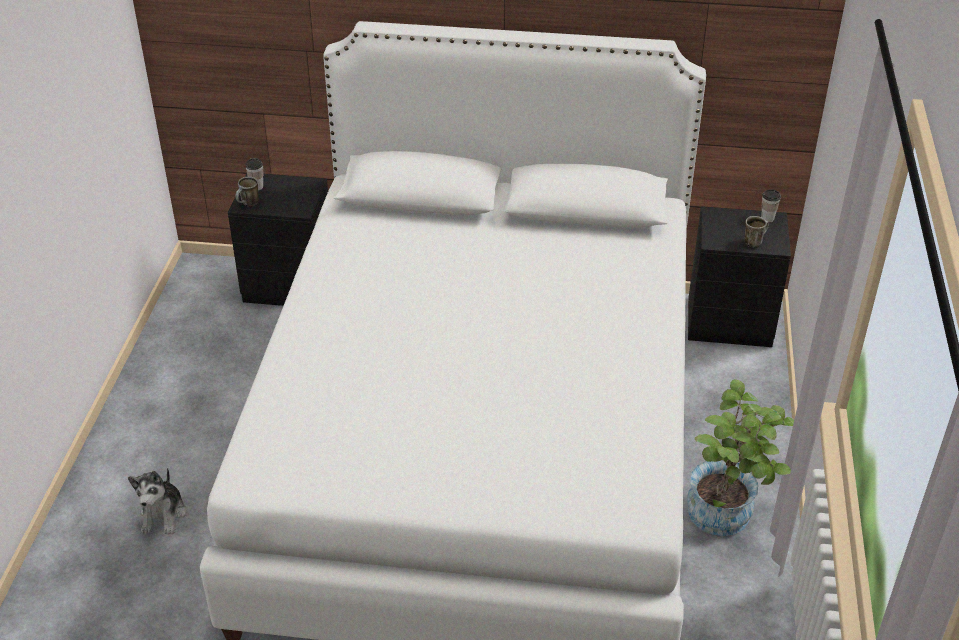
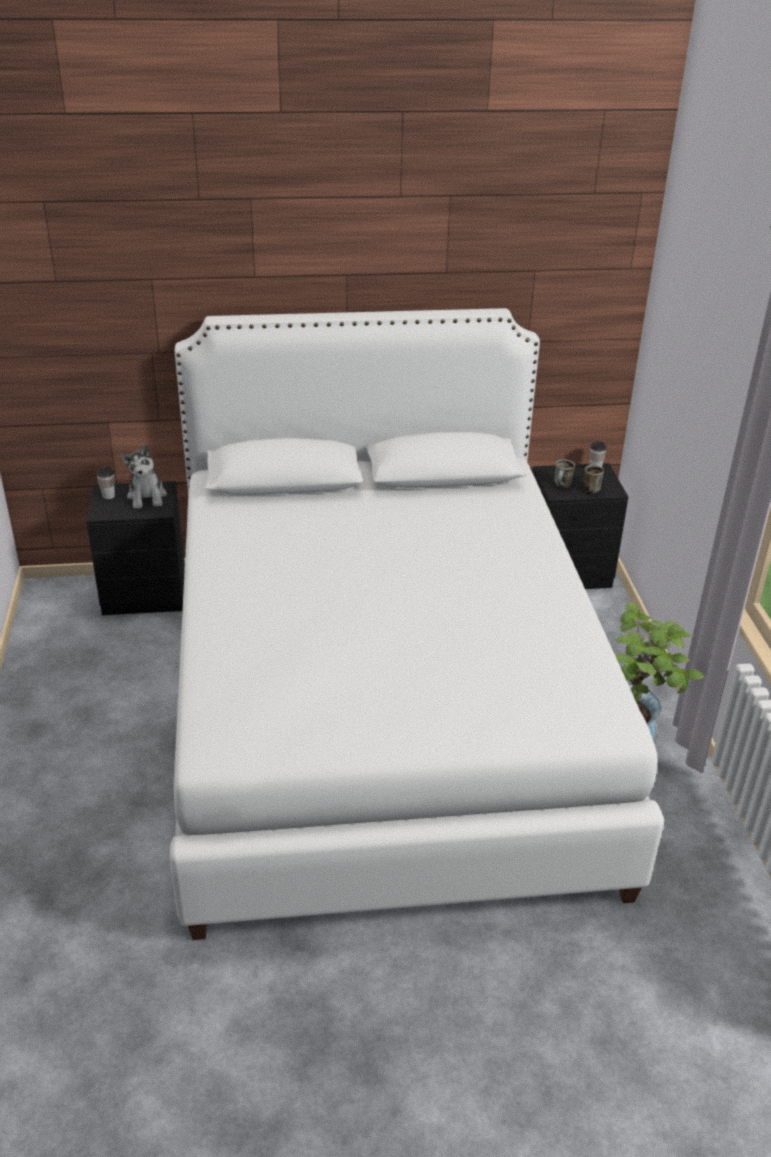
camera: 15 degrees left, 5 degrees down
plush toy [128,468,186,534] -> plush toy moved to [121,445,167,509]
mug [236,177,259,206] -> mug moved to [555,459,575,488]

